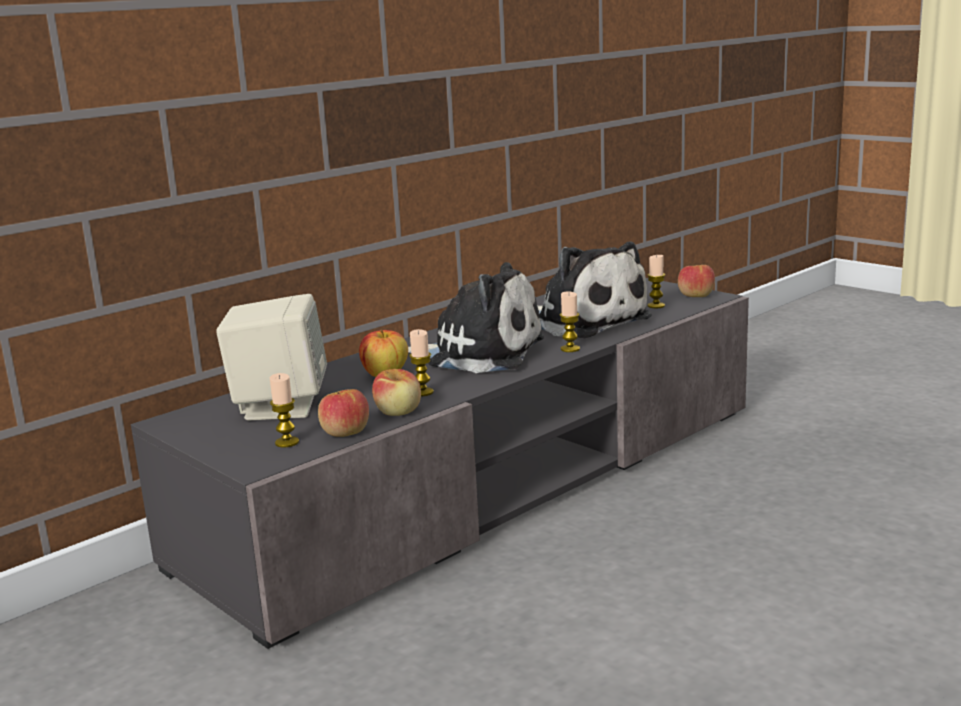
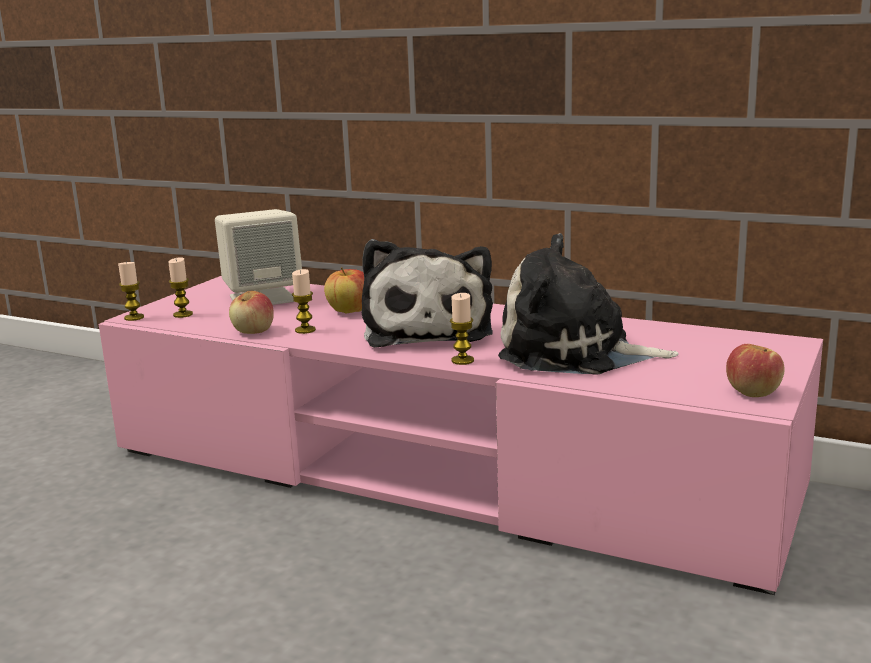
camera: 70 degrees right, 0 degrees up
grey tv stand [131,278,749,649] -> pink tv stand [99,276,823,595]
apple [318,389,369,437] -> none
plush toy [537,242,652,338] -> plush toy turned 75 degrees clockwise [498,233,678,375]
candle [647,255,665,308] -> candle moved to [118,261,144,321]

